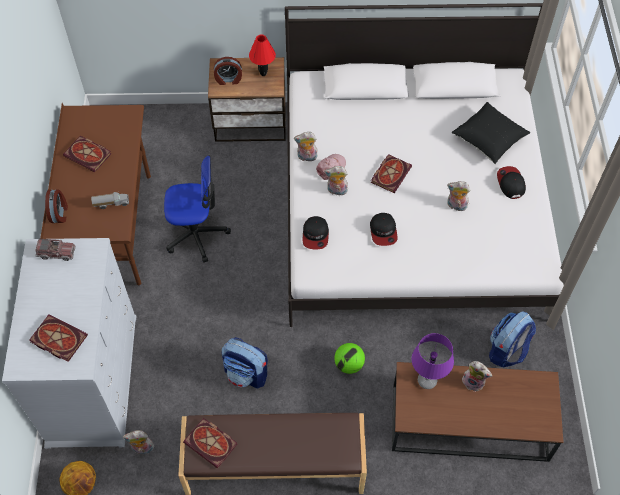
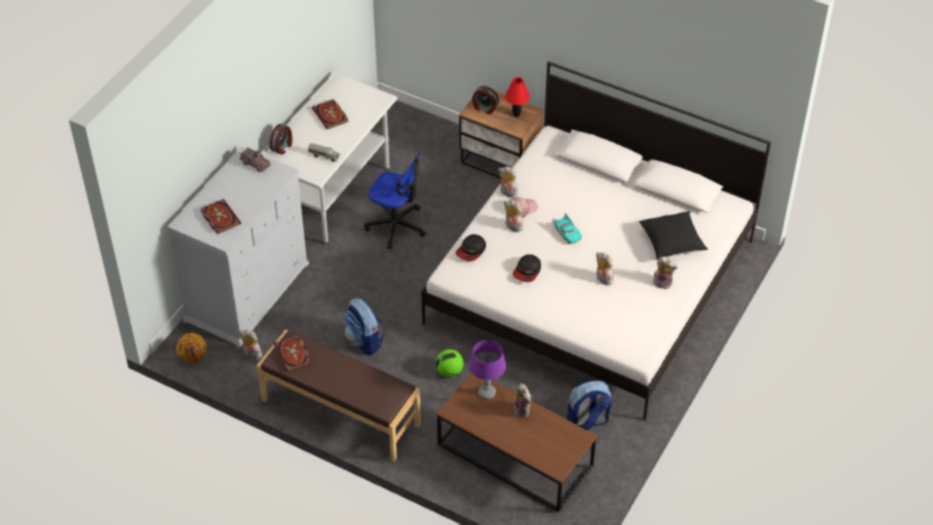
camera: 30 degrees right, 10 degrees down
brown desk [40,103,151,286] -> white desk [260,70,398,244]
book [371,154,412,193] -> turquoise toy car [553,213,582,244]
cap [497,166,526,199] -> plush toy [653,256,678,289]

